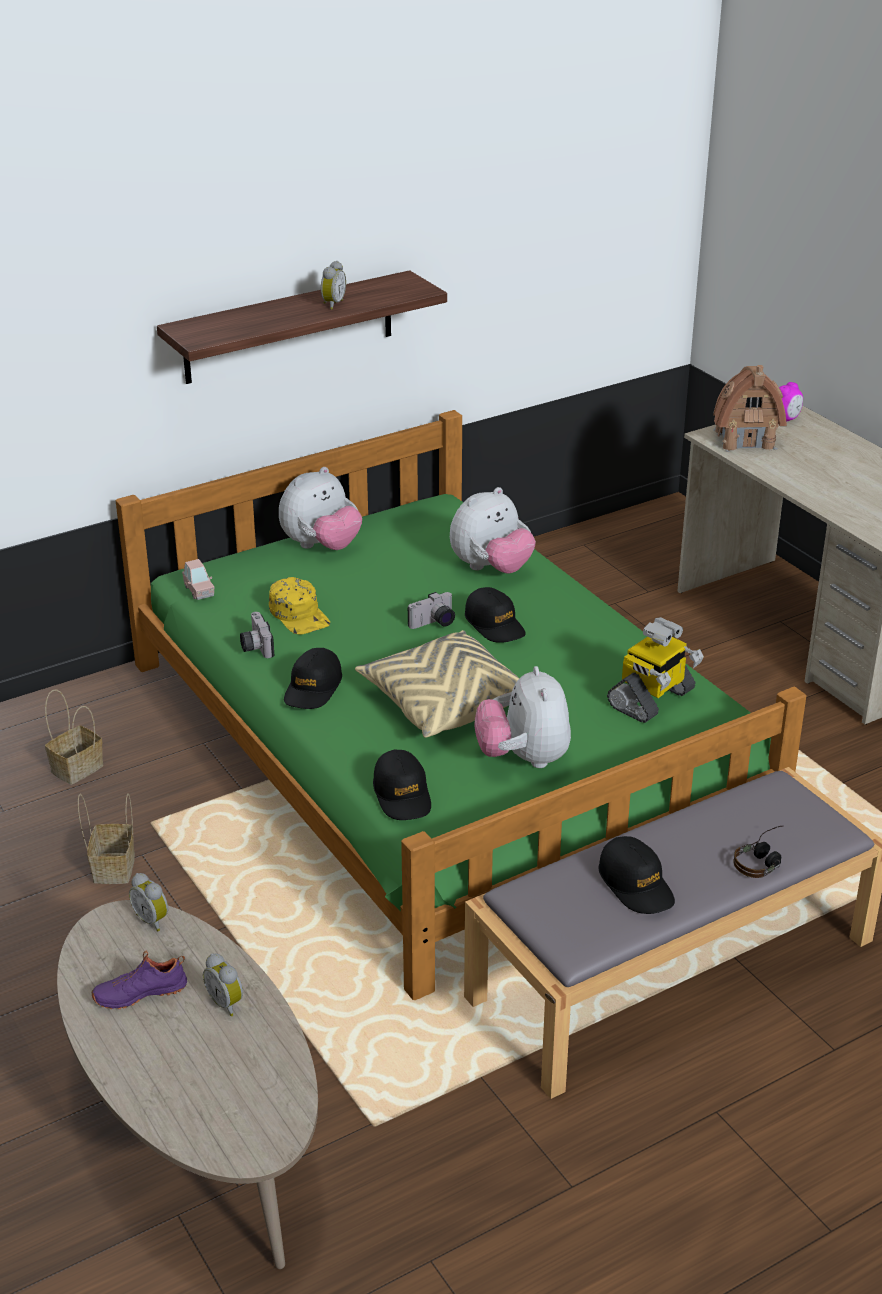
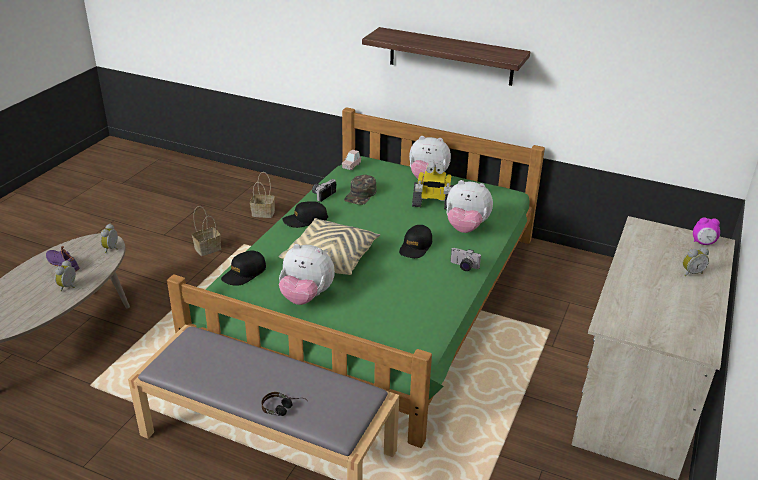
camera: 55 degrees right, 0 degrees up
yellow cap [269,577,330,634] -> green cap [344,175,377,205]
alarm clock [321,261,346,310] -> alarm clock moved to [683,247,709,276]
camera [407,592,455,629] -> camera moved to [450,248,481,271]
plush toy [475,666,571,768] -> plush toy turned 120 degrees counterclockwise [279,244,335,305]
black cap [599,836,675,914] -> none
toy robot [607,617,704,723] -> toy robot moved to [412,161,454,209]
toy house [713,365,787,452] -> none

